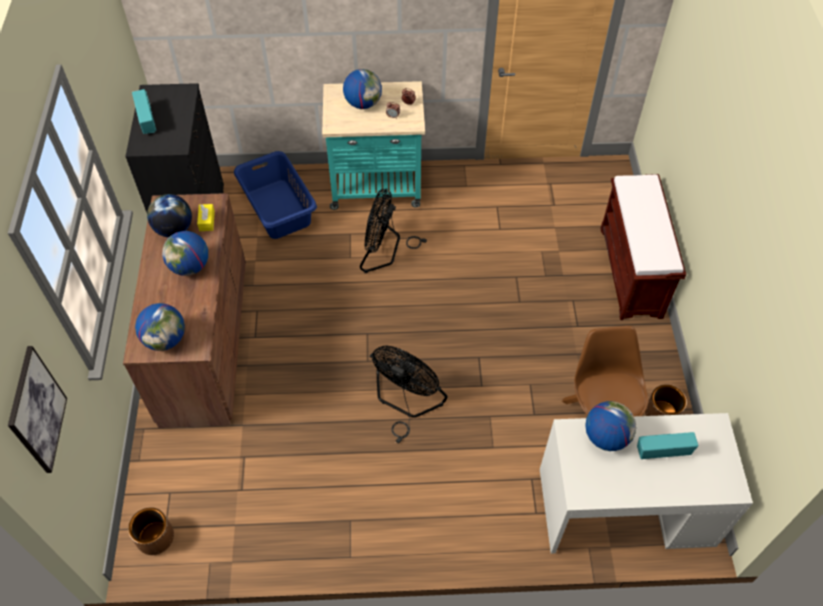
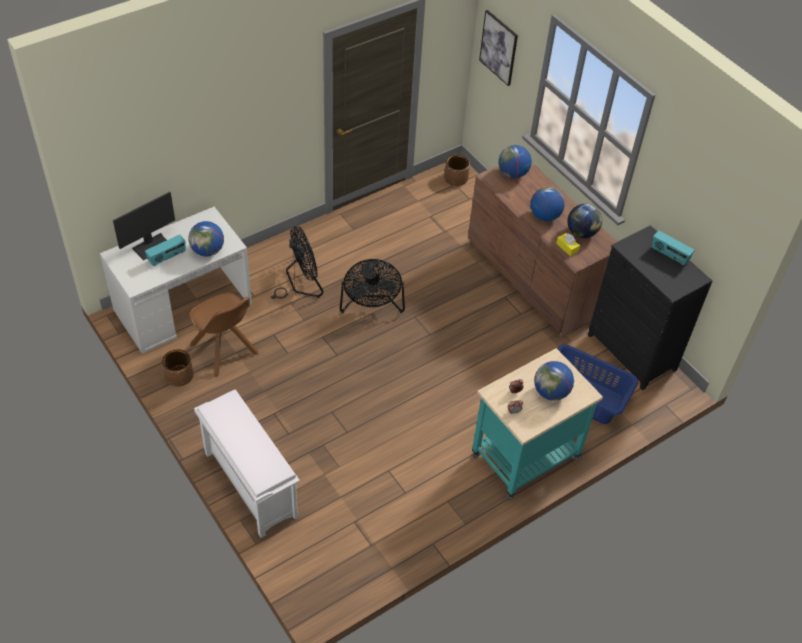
camera: 145 degrees right, 5 degrees down
black fan [360,188,427,273] -> black fan moved to [270,226,323,299]
brown bench [600,174,686,320] -> white bench [194,390,300,538]
none -> monitor [113,192,175,261]

